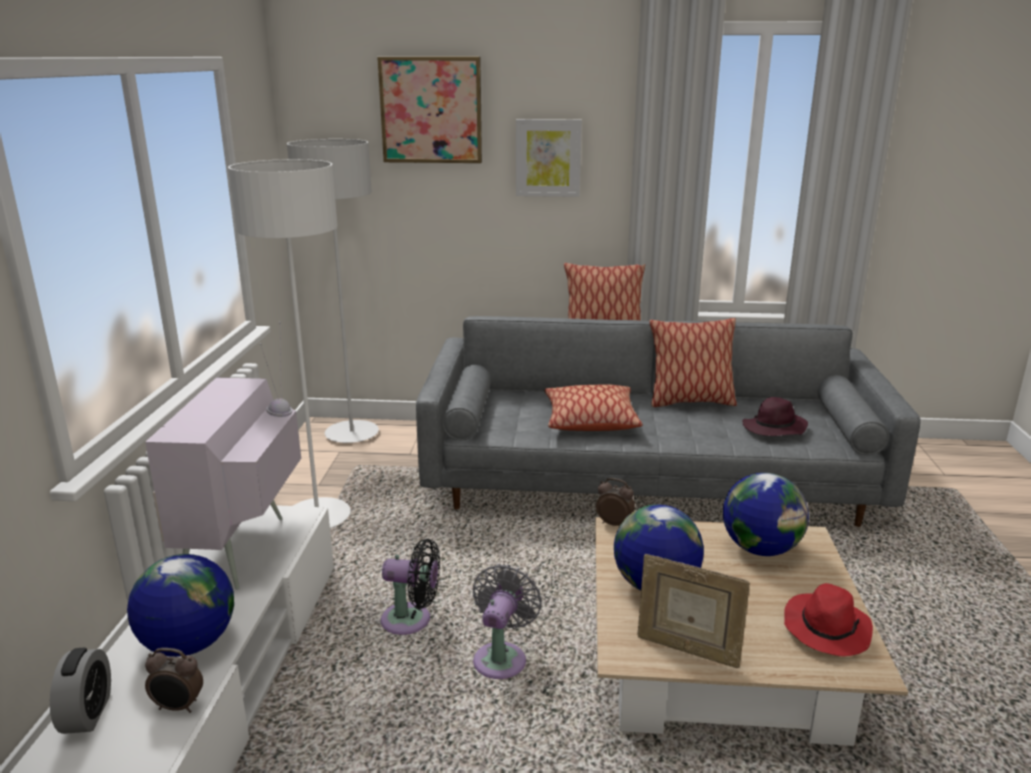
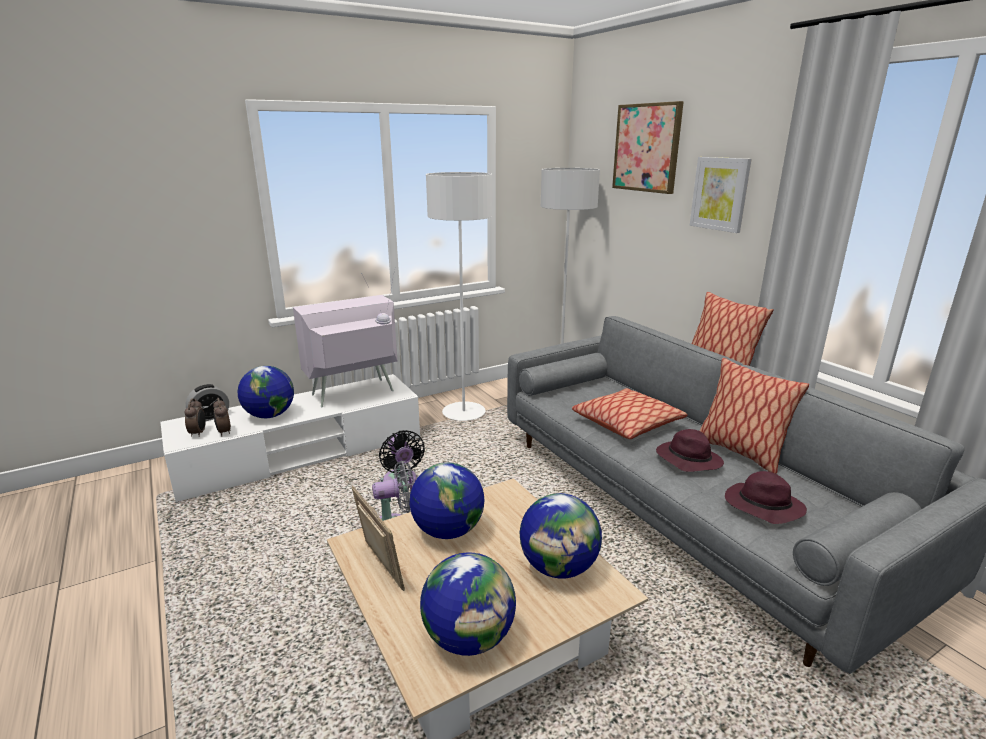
camera: 55 degrees right, 0 degrees up
alarm clock [596,478,635,526] -> alarm clock moved to [185,398,206,437]
picture frame [637,554,750,668] -> picture frame turned 150 degrees clockwise [352,486,405,591]
red hat [784,583,873,656] -> globe [420,553,516,656]
none -> purple hat [656,429,724,472]

